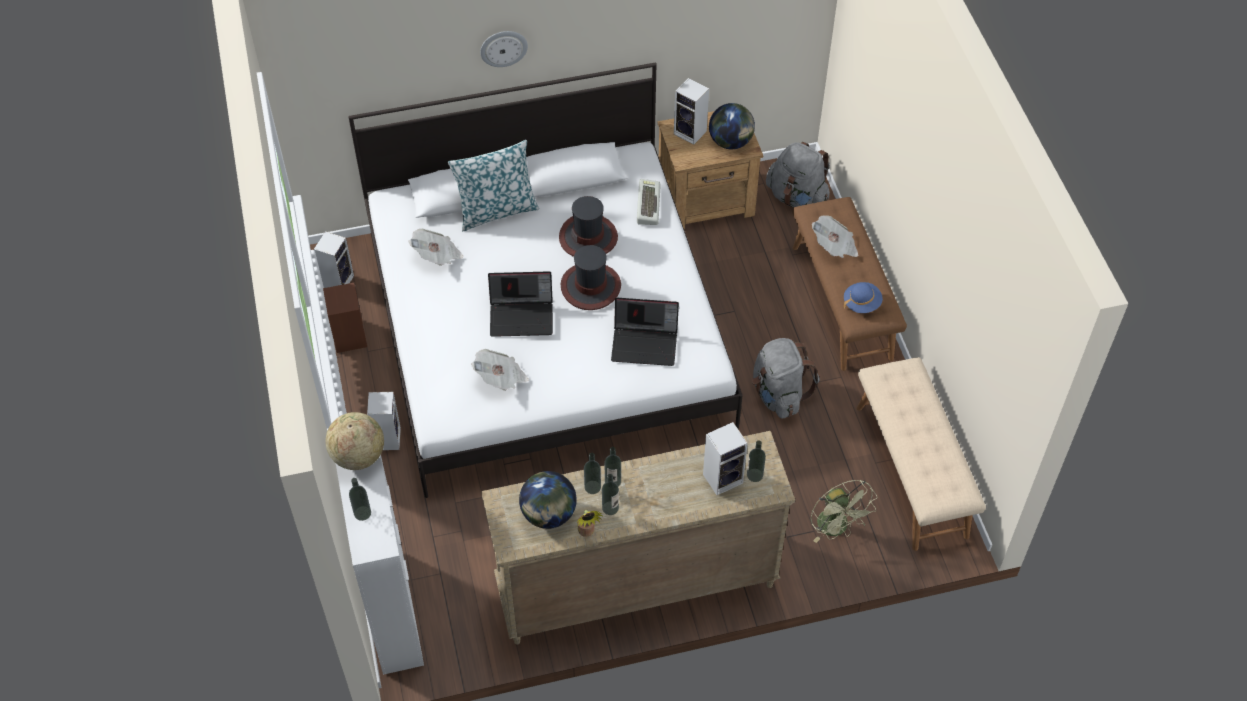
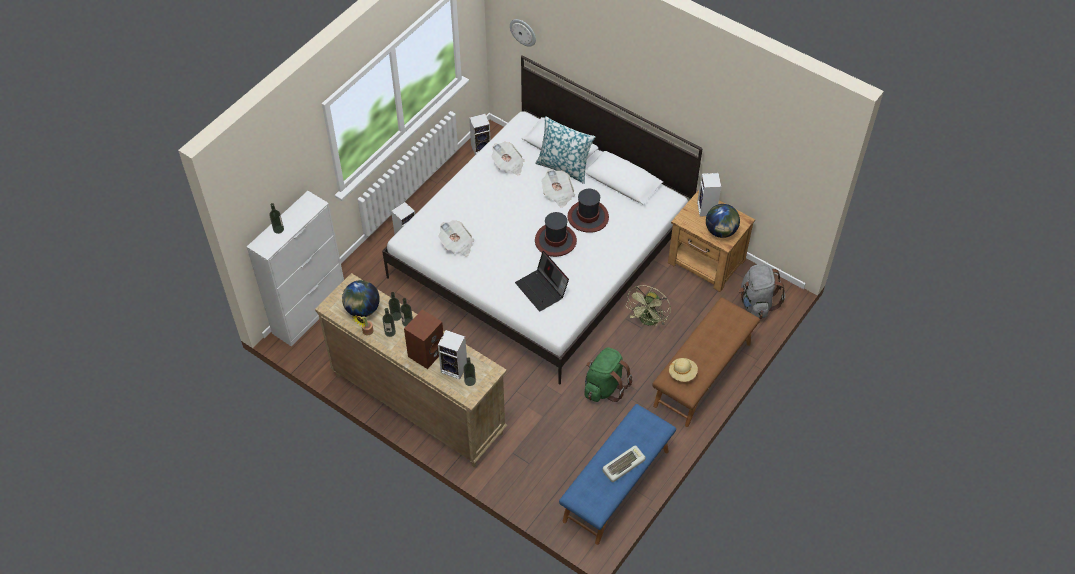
camera: 50 degrees right, 0 degrees up
brown speaker [323,283,367,353] -> brown speaker moved to [404,310,443,369]
globe [325,412,384,470] -> none
wall clock [480,31,528,67] -> wall clock moved to [510,19,536,47]
laptop [488,271,553,337] -> none
keyboard [637,179,661,225] -> keyboard moved to [602,445,646,482]
grey backpack [752,338,820,419] -> green backpack [584,347,632,402]
green fan [811,480,877,543] -> green fan moved to [625,285,671,326]
newspaper [812,215,858,258] -> newspaper moved to [541,169,575,208]
blue hat [844,282,883,313] -> beige hat [669,358,698,382]
beige bench [856,357,986,551] -> blue bench [559,404,676,545]

